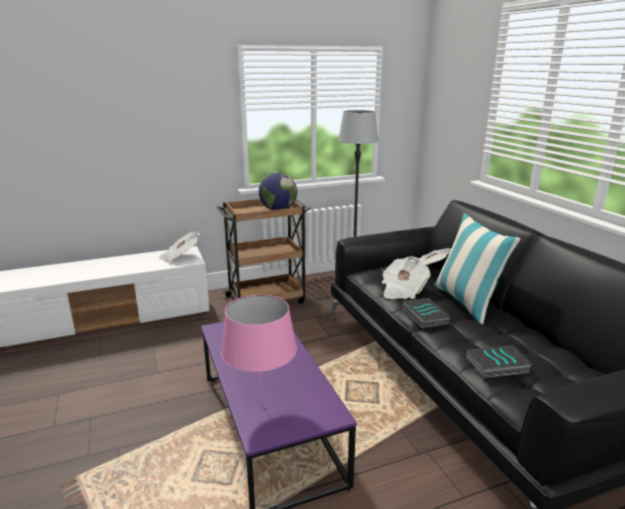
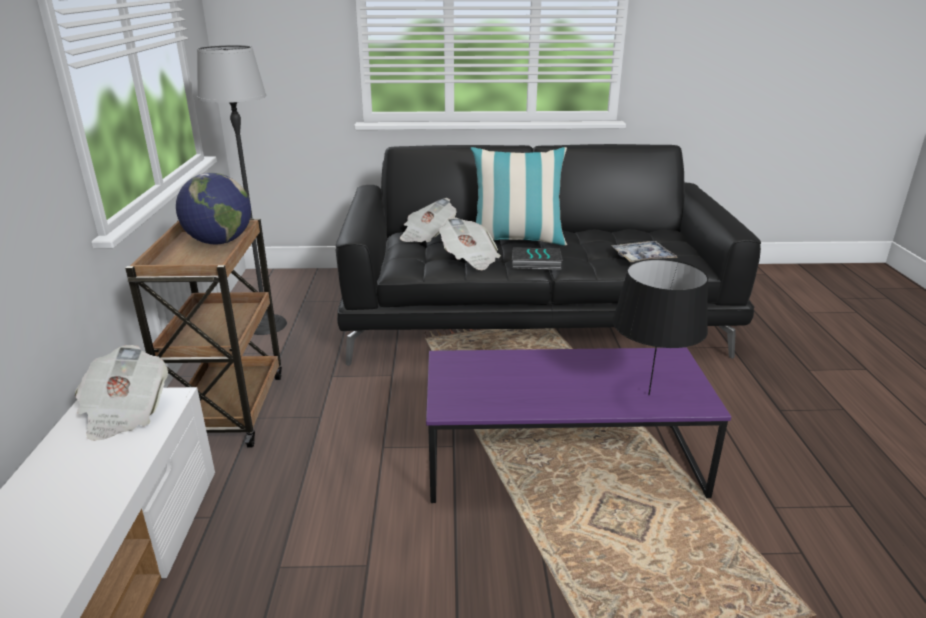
camera: 70 degrees left, 5 degrees up
pink table lamp [221,295,297,405] -> black table lamp [612,259,708,395]
book [466,345,533,378] -> tray [612,241,678,263]

